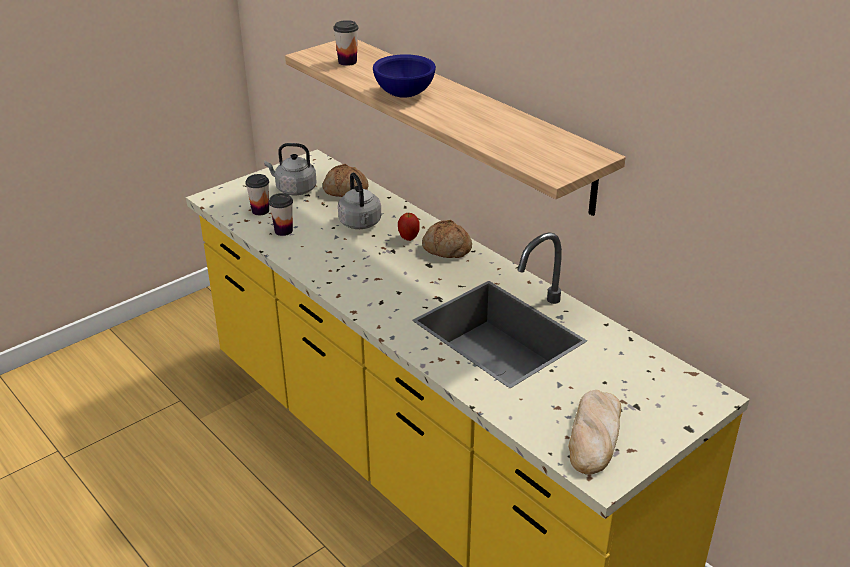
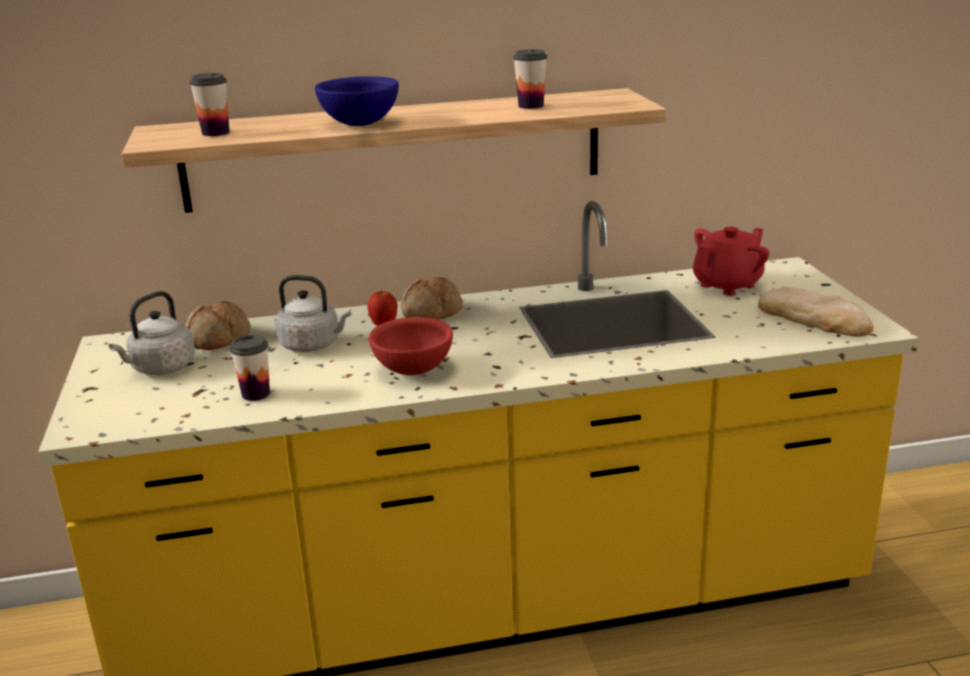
camera: 60 degrees left, 10 degrees down
cup [245,174,269,215] -> cup moved to [513,49,547,109]
none -> red bowl [369,317,453,375]
none -> red teapot [693,226,769,296]

